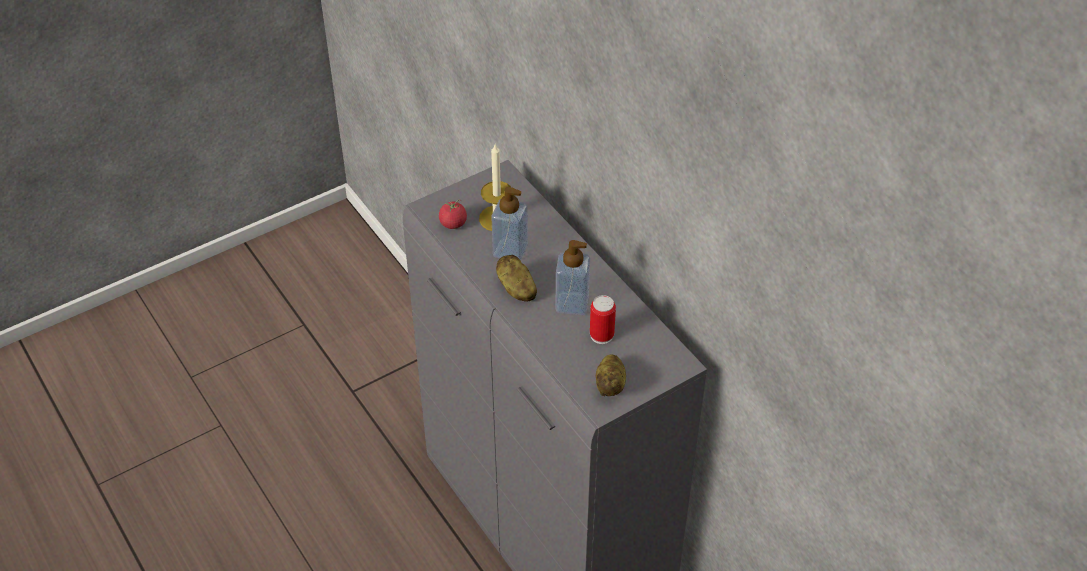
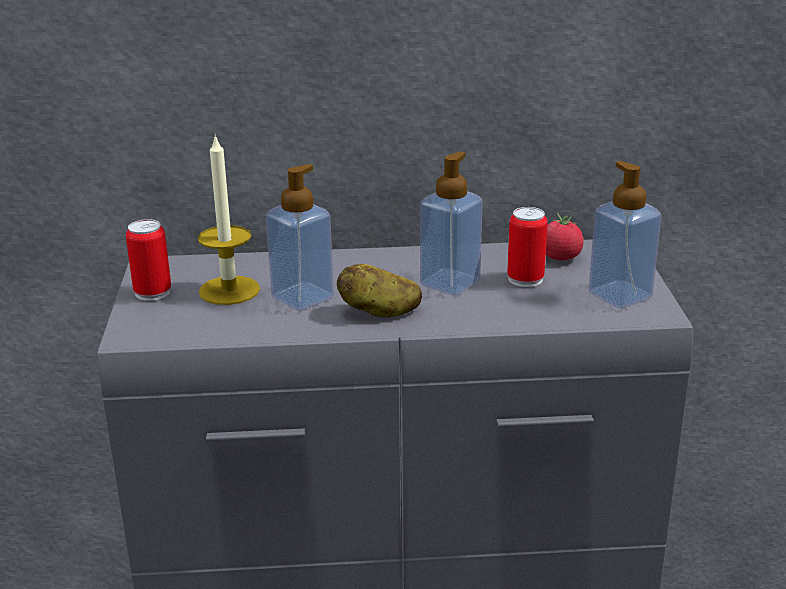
camera: 60 degrees left, 20 degrees down
tomato [439,199,467,229] -> tomato moved to [546,213,584,261]
potato [596,355,626,396] -> soap dispenser [588,161,662,309]
none -> can [126,219,171,301]

